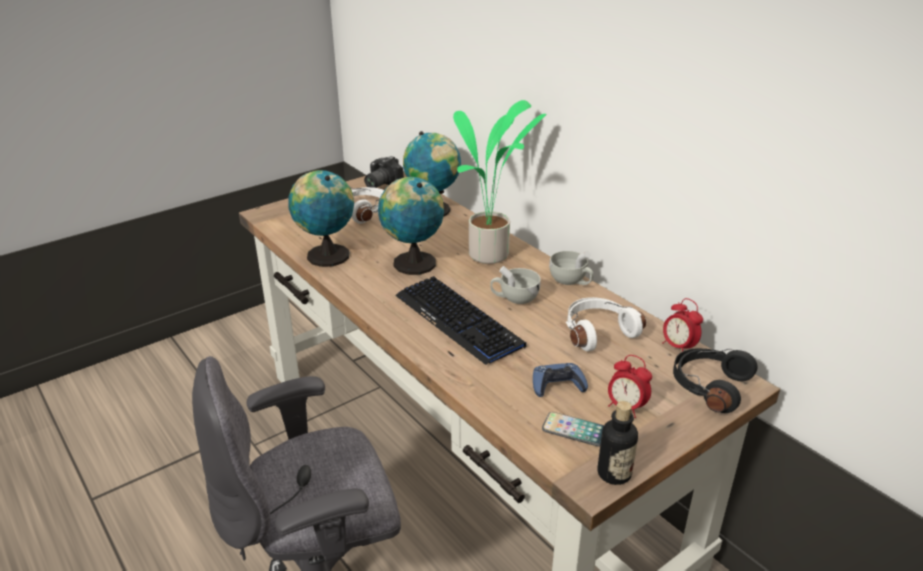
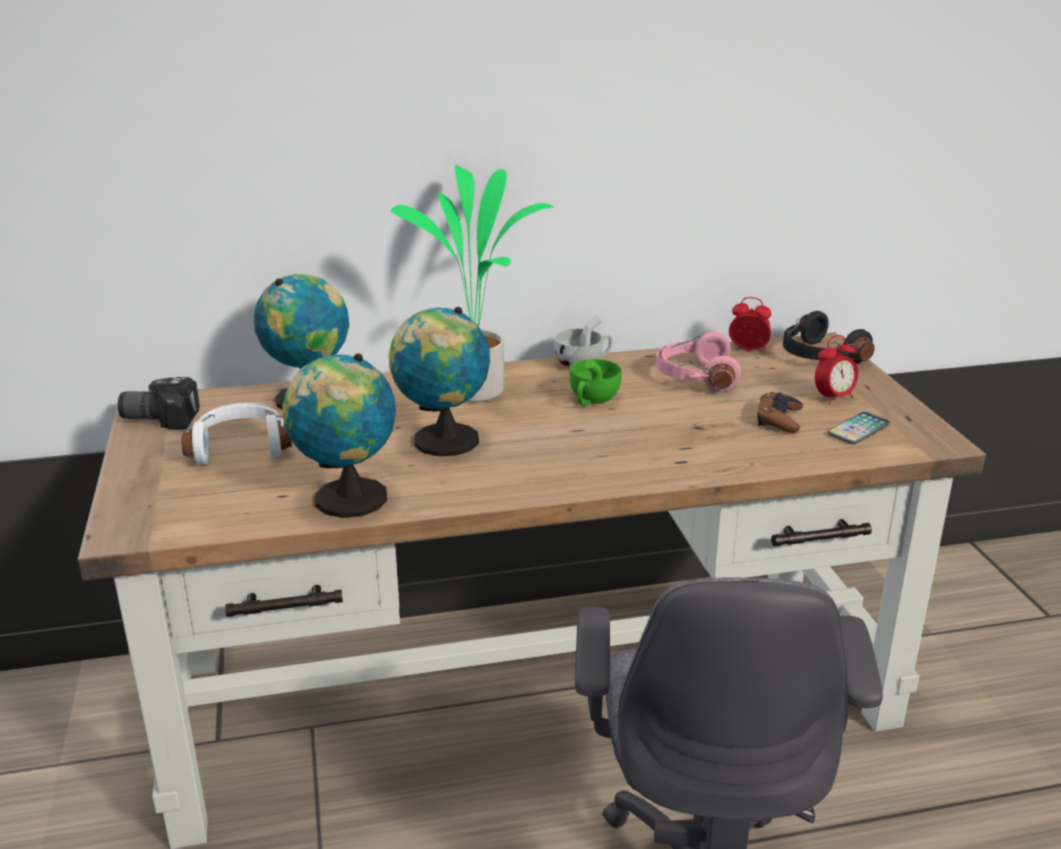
camera: 65 degrees left, 5 degrees down
camera [364,156,404,188] -> camera turned 120 degrees clockwise [118,377,200,430]
keyboard [395,276,526,365] -> none
white cup [490,266,541,304] -> green cup [569,359,621,405]
blue game controller [533,363,588,397] -> brown game controller [757,392,803,433]
white headphones [566,297,646,351] -> pink headphones [656,332,741,392]
bottle [597,401,638,485] -> none
alarm clock [662,298,703,352] -> alarm clock turned 150 degrees counterclockwise [729,297,771,352]

